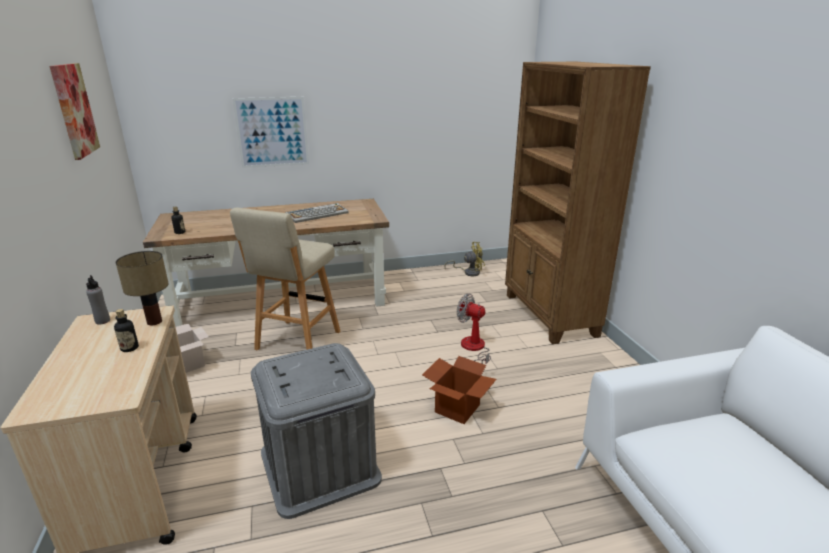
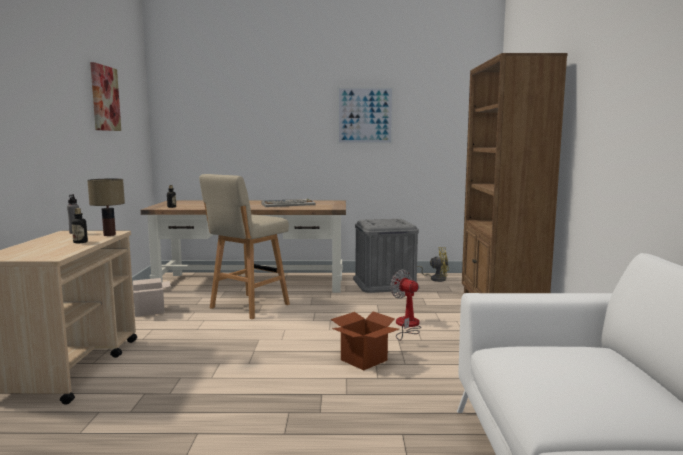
camera: 15 degrees right, 15 degrees down
picture [233,97,309,168] -> picture moved to [337,87,394,144]
grey storage box [251,343,382,519] -> grey storage box moved to [353,219,419,293]

